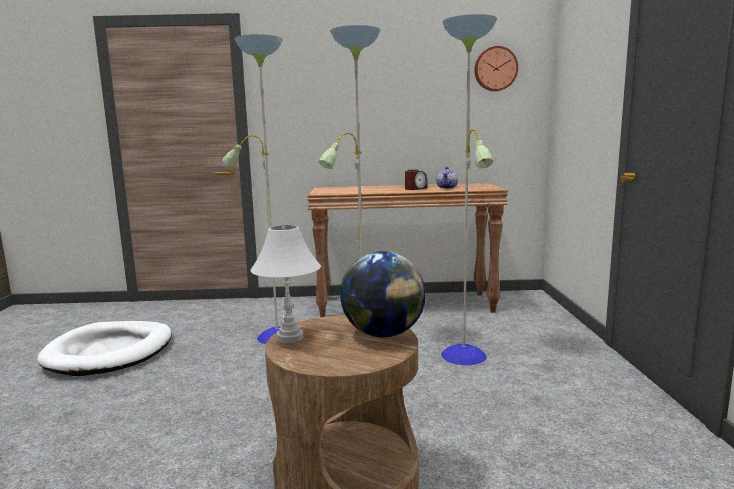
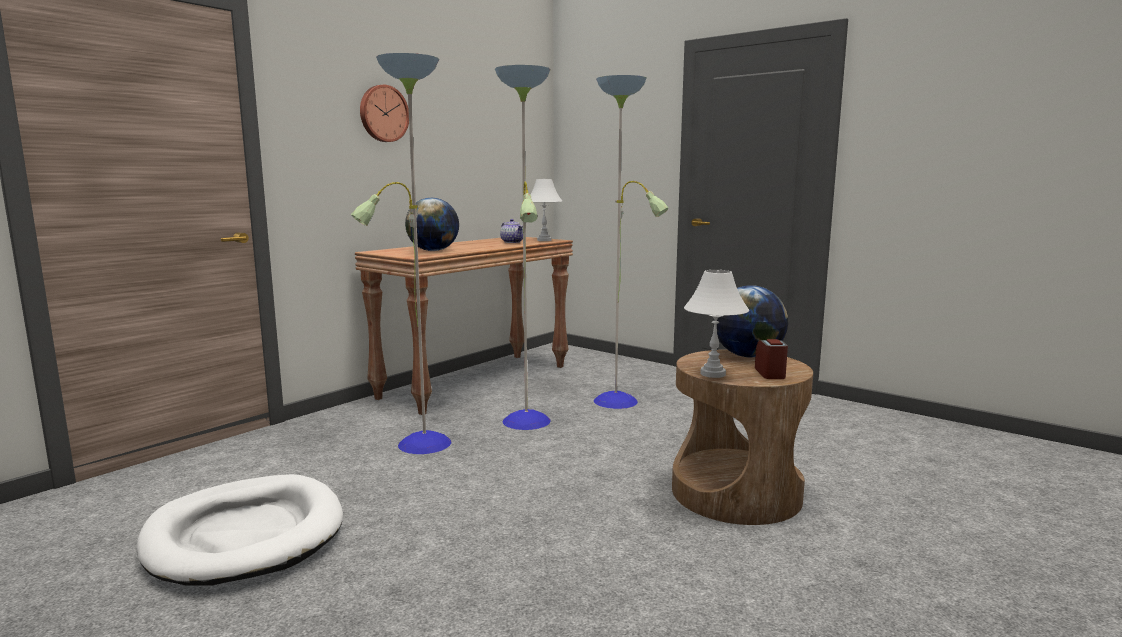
camera: 50 degrees left, 0 degrees up
alarm clock [405,169,427,190] -> alarm clock moved to [755,339,788,379]
wall clock [474,46,518,91] -> wall clock moved to [360,85,409,142]
none -> globe [405,198,459,251]
none -> white table lamp [530,179,563,241]

